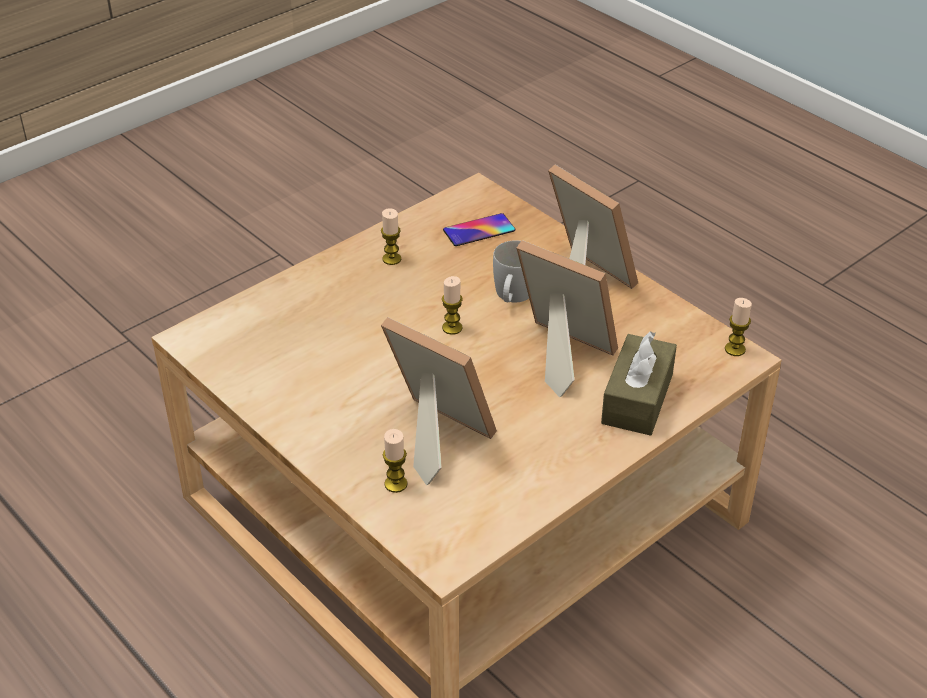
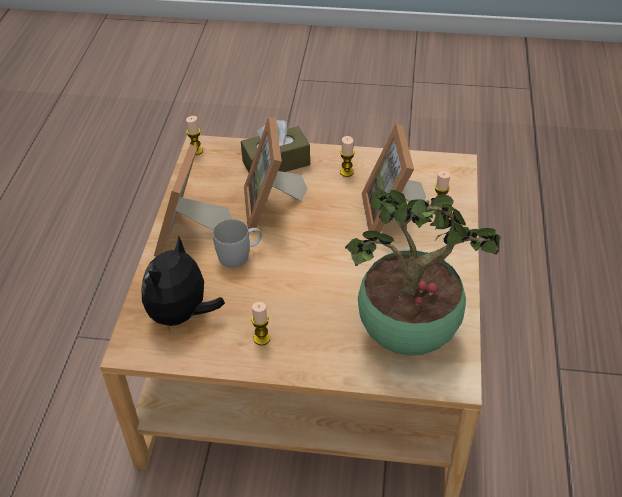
camera: 130 degrees left, 5 degrees up
candle [442,276,463,335] -> candle moved to [340,136,355,177]
phone [443,213,515,246] -> plush toy [141,235,225,330]
none -> potted plant [345,189,503,356]

